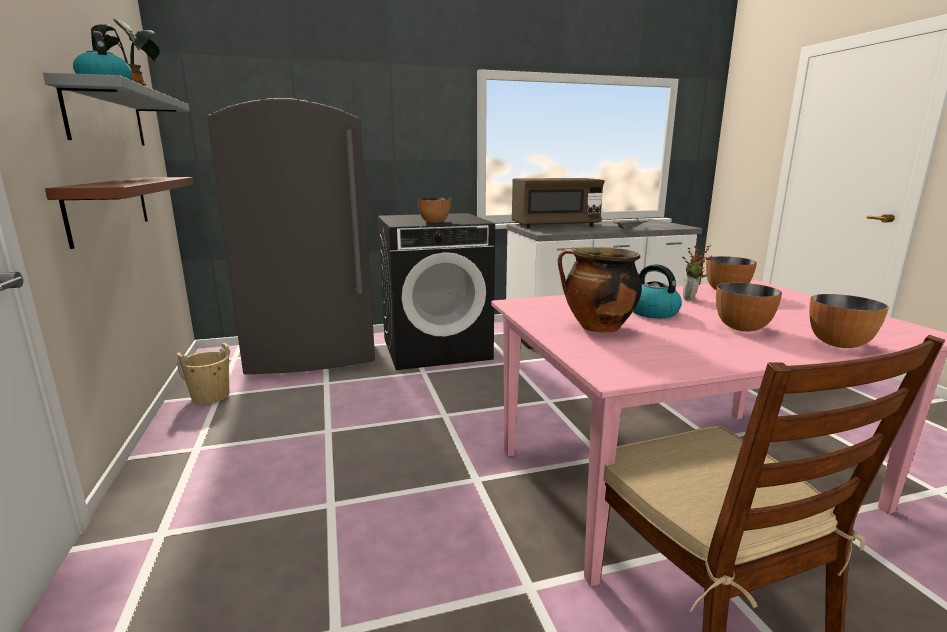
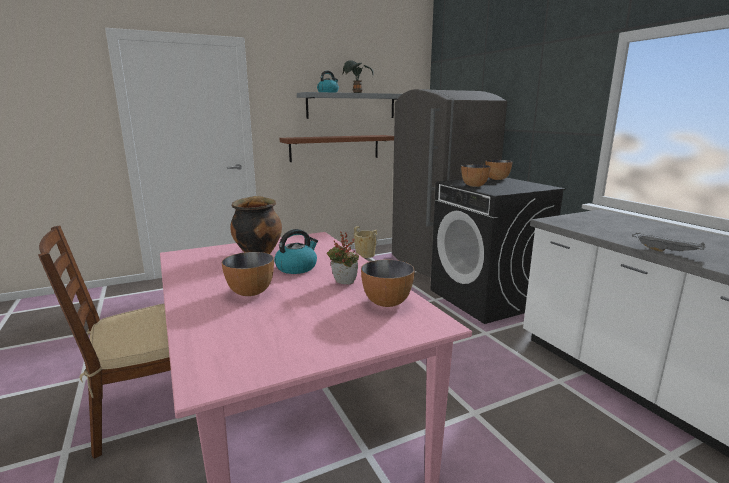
camera: 80 degrees right, 0 degrees up
brown microwave [512,178,605,228] -> none
bowl [809,294,889,348] -> bowl moved to [485,160,513,180]

